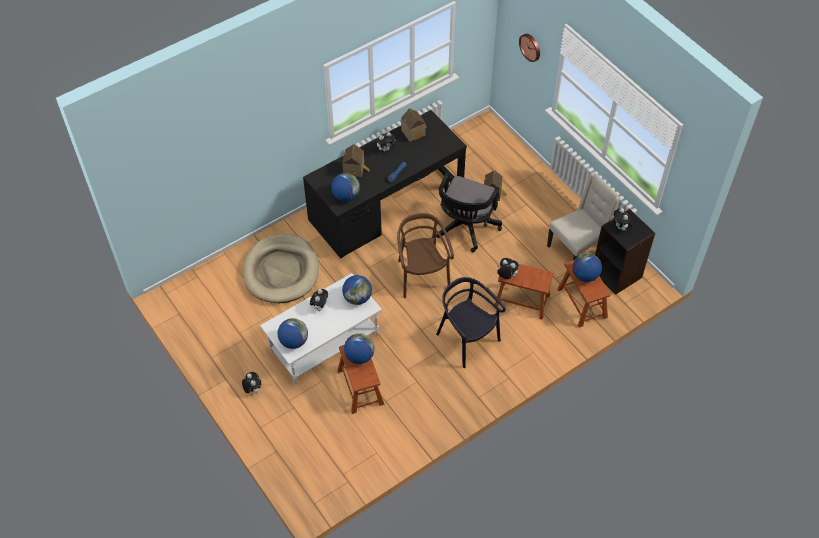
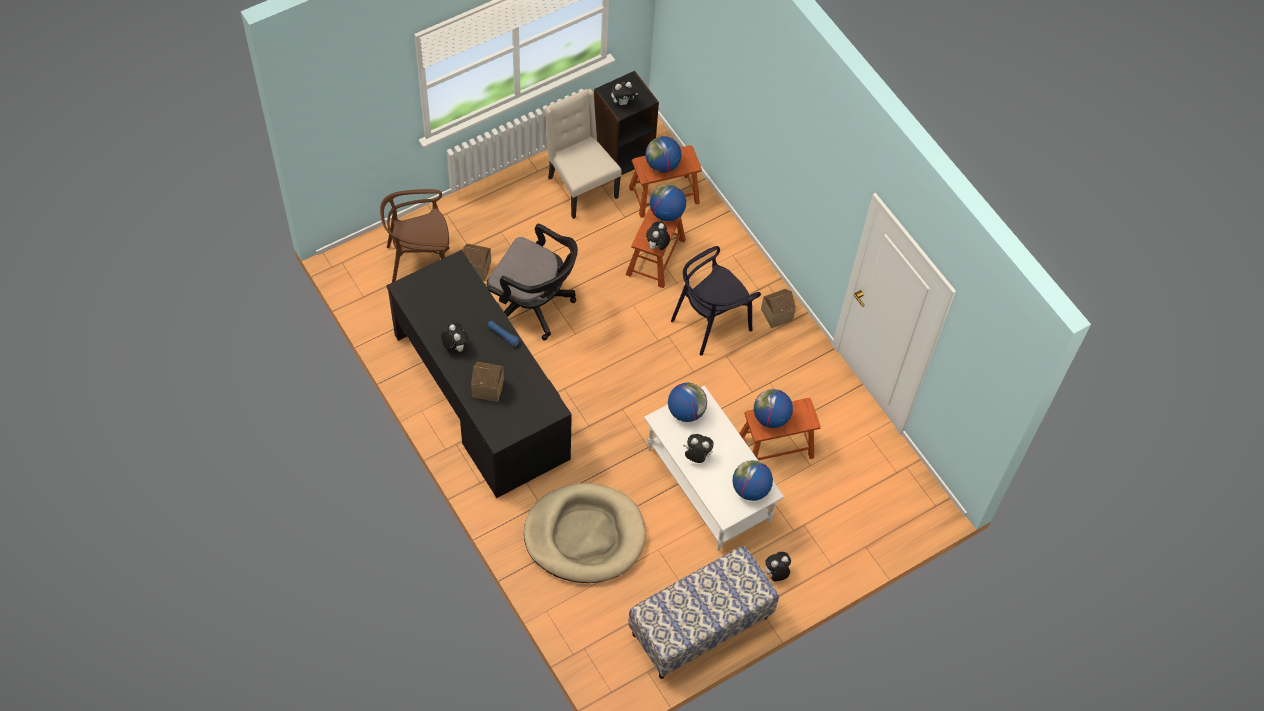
camera: 90 degrees left, 5 degrees up
globe [331,173,360,201] -> globe moved to [650,184,686,221]
brown chair [397,213,454,298] -> brown chair moved to [380,189,450,283]
toy house [401,108,428,142] -> toy house moved to [761,289,796,328]
wall clock [519,34,540,62] -> none
none -> bench [628,546,779,679]

